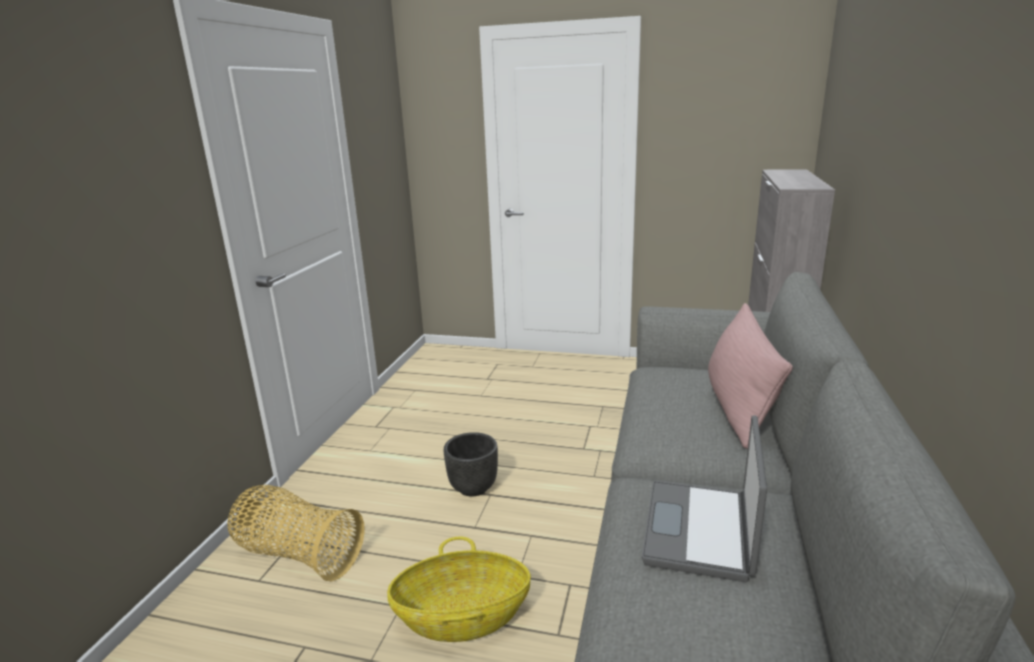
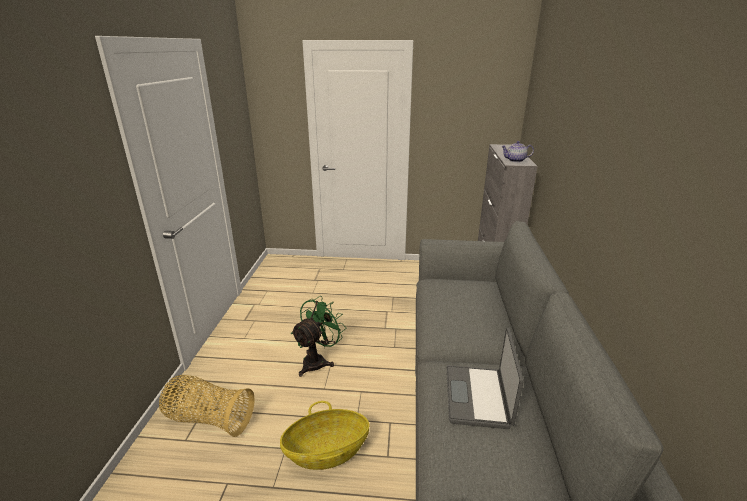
camera: 10 degrees left, 5 degrees up
black planter [444,432,498,497] -> green fan [291,296,345,377]
pink pillow [708,303,793,449] -> none
none -> teapot [501,141,534,162]

